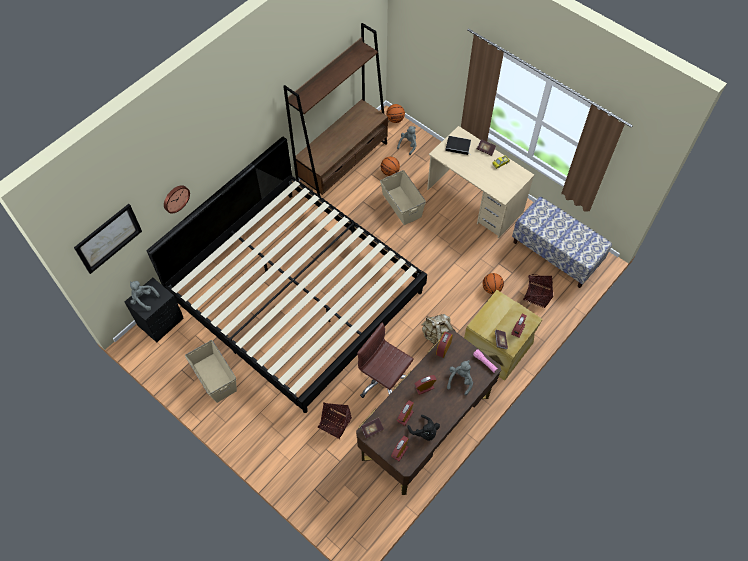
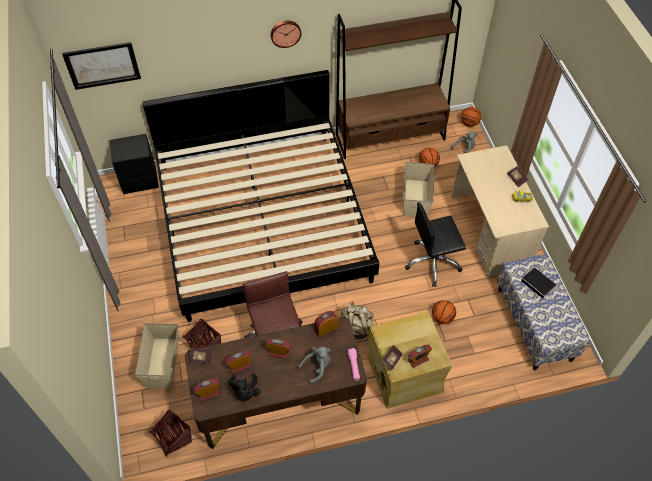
camera: 35 degrees right, 5 degrees down
grey plush toy [130,281,160,311] -> none
wall clock [164,185,190,213] -> wall clock moved to [271,21,301,48]
beige storage box [185,340,237,403] -> beige storage box moved to [135,323,179,389]
book [445,136,472,155] -> book moved to [522,268,556,299]
basket [523,274,553,308] -> basket moved to [148,410,192,457]
none -> black office chair [405,202,466,287]

